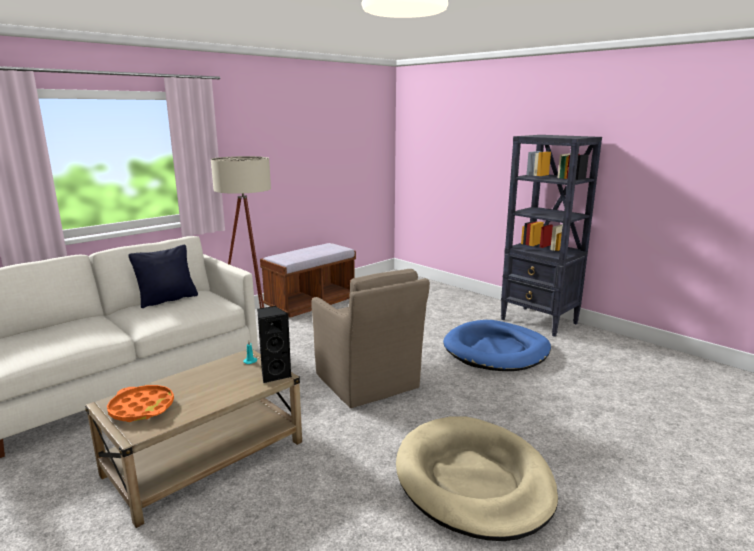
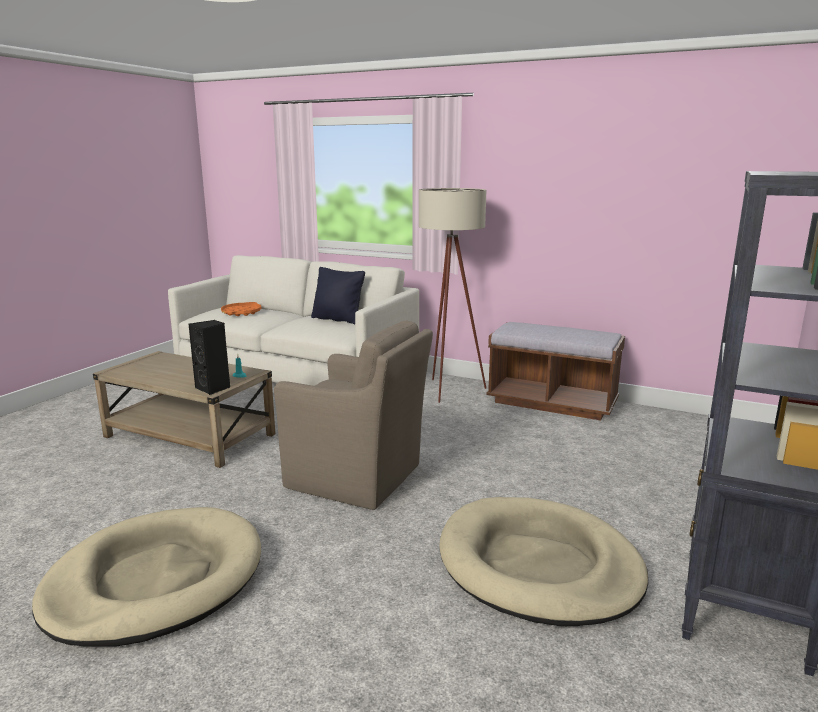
camera: 70 degrees right, 0 degrees up
orange tray [107,385,174,422] -> orange tray moved to [221,302,262,316]
brown armchair [311,269,430,408] -> brown armchair turned 105 degrees counterclockwise [274,320,433,510]
blue dog bed [443,320,551,371] -> beige dog bed [439,497,648,626]

